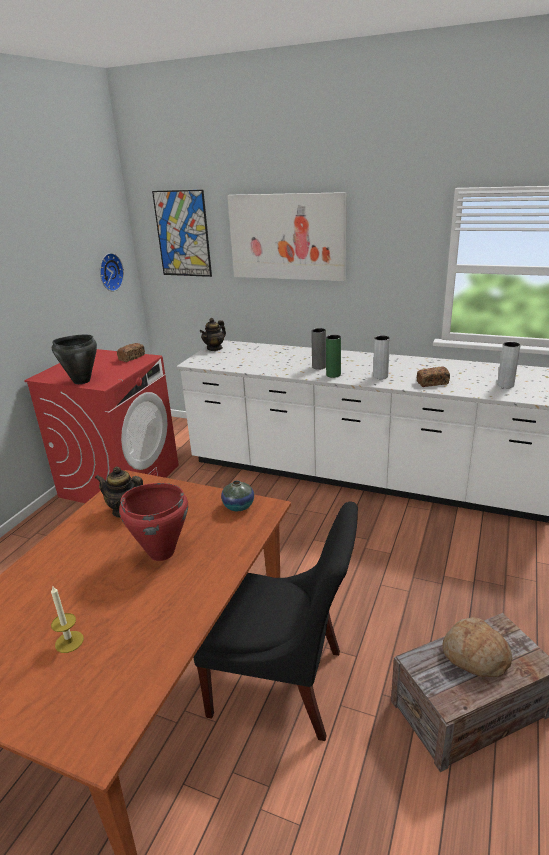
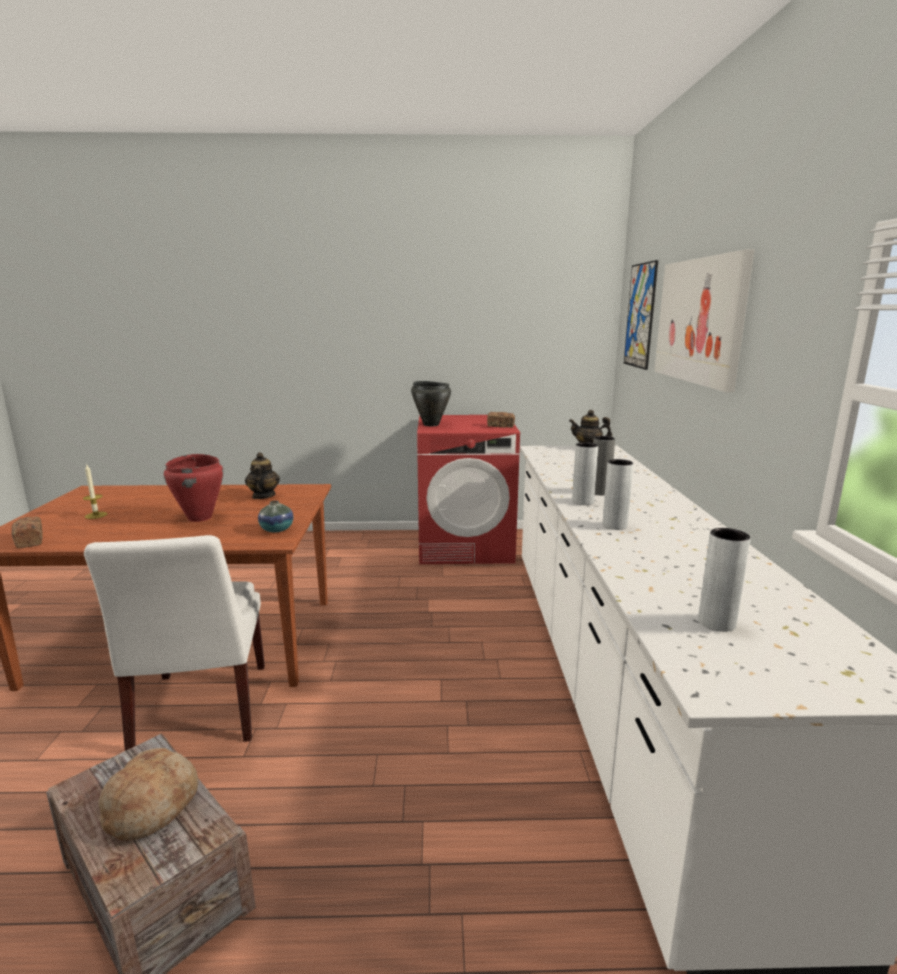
camera: 65 degrees right, 10 degrees down
wall clock [100,253,124,292] -> none
black chair [194,501,358,741] -> white chair [84,535,265,751]
green vase [326,335,341,378] -> grey vase [572,442,598,505]
bread [417,366,450,387] -> bread moved to [11,516,43,548]

